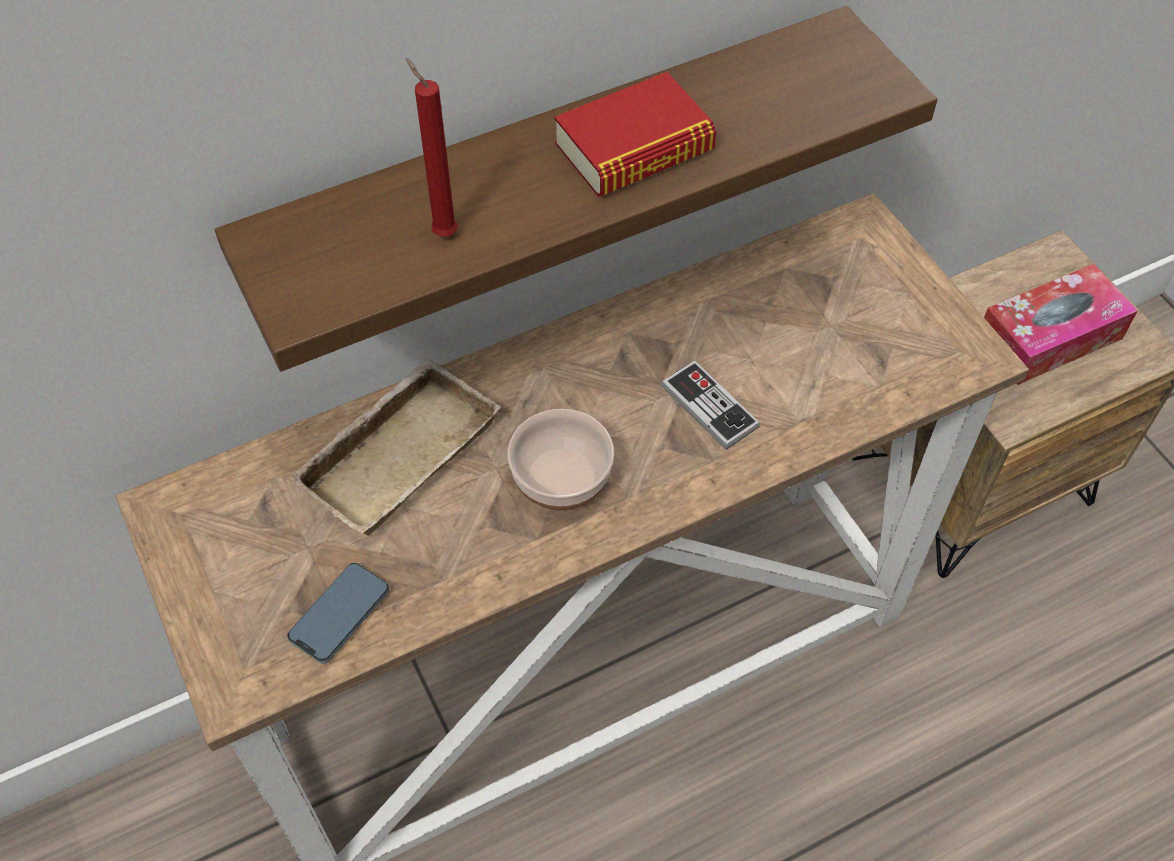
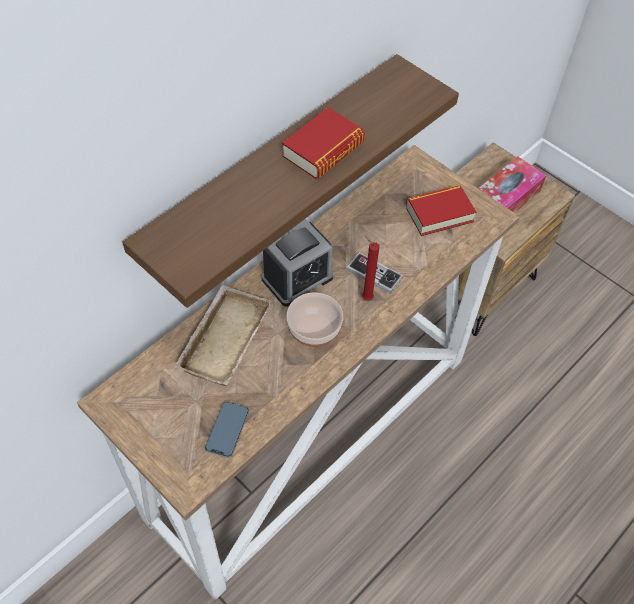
camera: 20 degrees left, 0 degrees up
red candle [405,58,458,236] -> red candle moved to [362,236,380,301]
none -> alarm clock [261,219,333,307]
none -> book [406,185,476,236]

